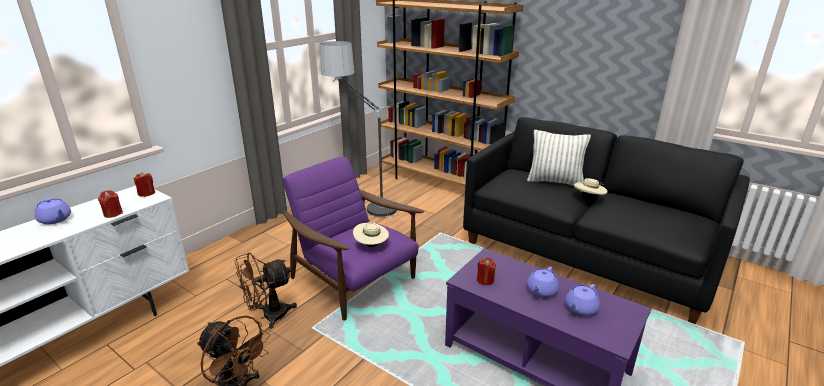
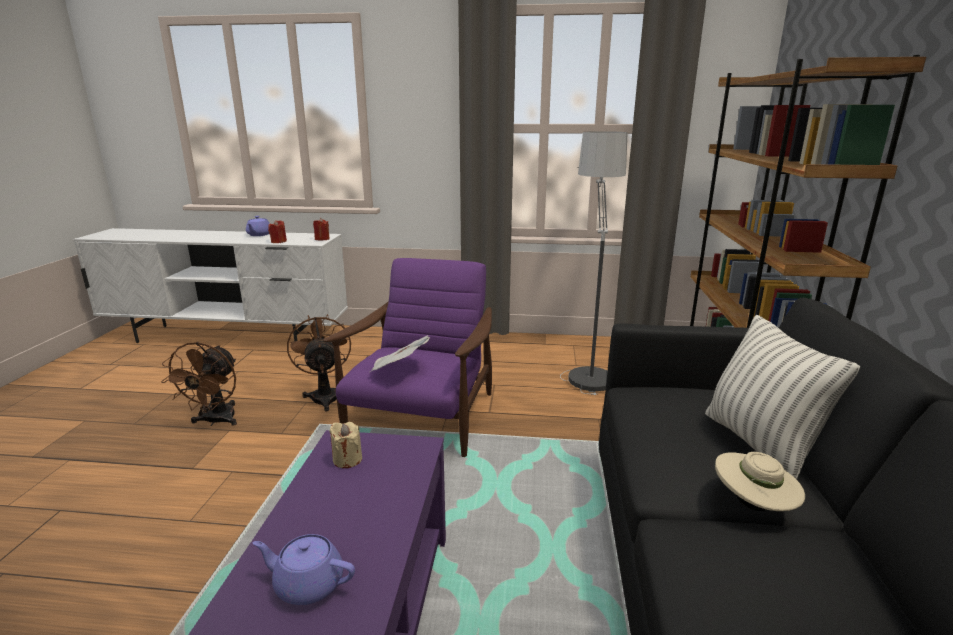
camera: 60 degrees right, 5 degrees down
brown fan [234,252,297,329] -> brown fan turned 45 degrees clockwise [287,314,351,412]
beige hat [353,222,389,247] -> newspaper [370,335,430,372]
red candle [477,257,496,285] -> beige candle [329,422,362,468]
purple teapot [527,266,559,297] -> none

